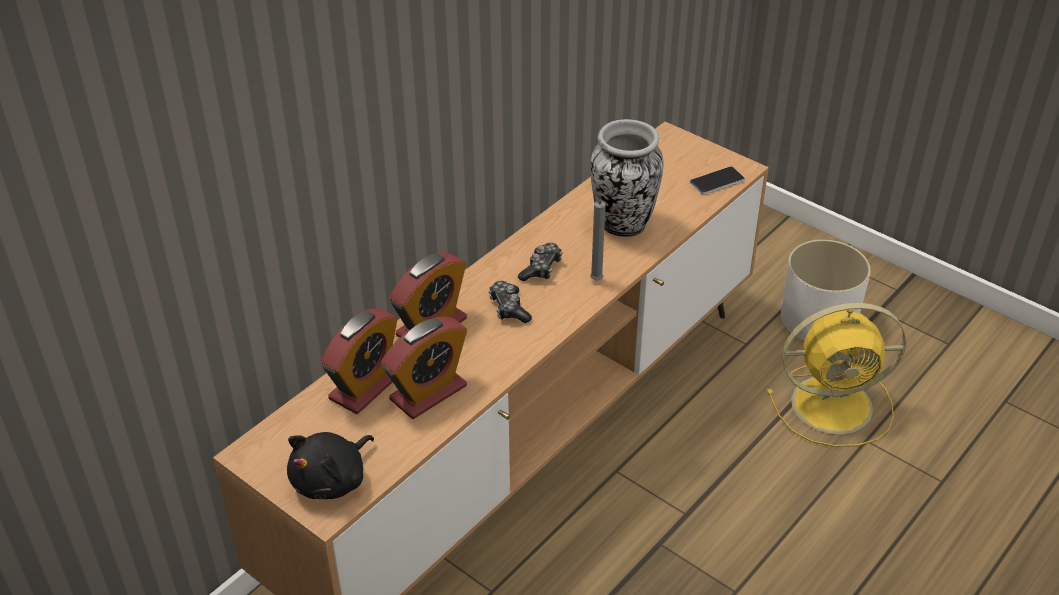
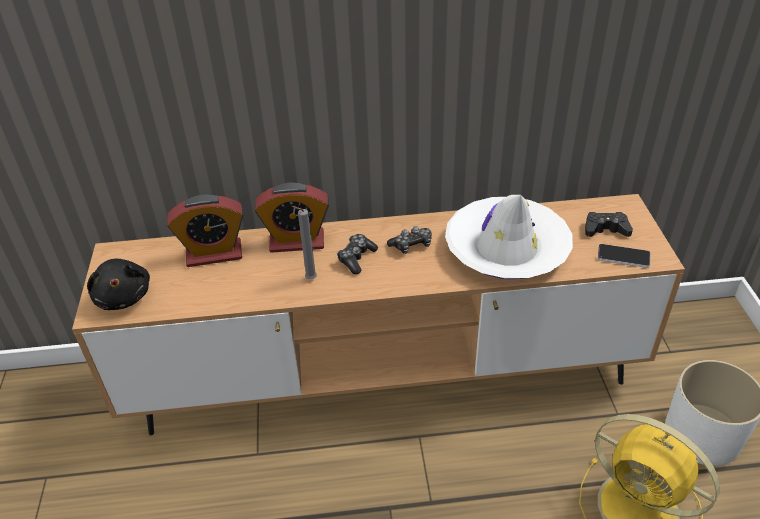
camera: 45 degrees right, 0 degrees up
black plush toy [287,432,374,499] -> black plush toy turned 105 degrees counterclockwise [87,259,150,310]
alarm clock [381,317,467,419] -> none
vase [590,119,664,237] -> white hat [445,195,573,279]
grey candle [590,201,606,280] -> grey candle moved to [292,206,317,279]
none -> black game controller [585,212,633,237]

